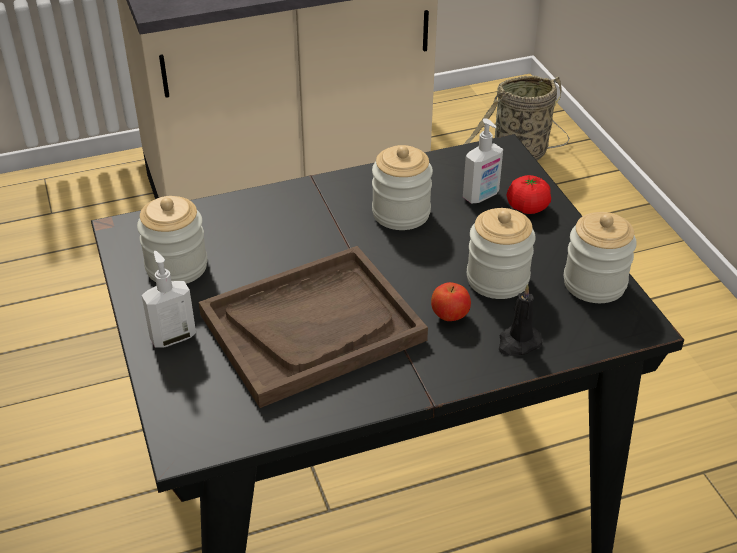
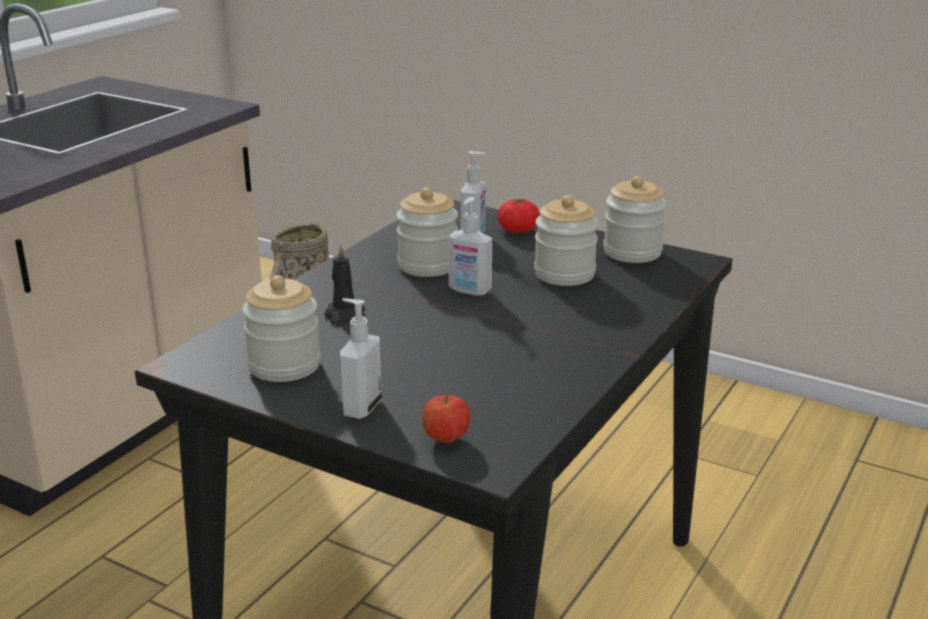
camera: 40 degrees left, 15 degrees down
brown tray [199,246,428,408] -> none
apple [431,282,471,321] -> apple moved to [423,395,470,443]
black candle [499,284,543,356] -> black candle moved to [324,244,365,325]
none -> soap dispenser [448,197,492,296]

